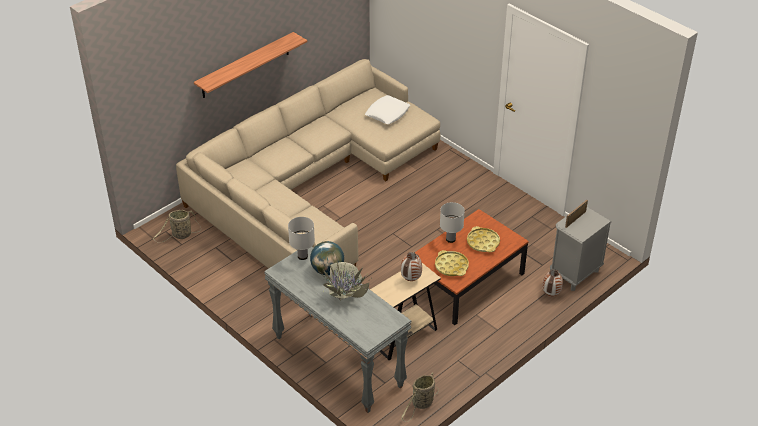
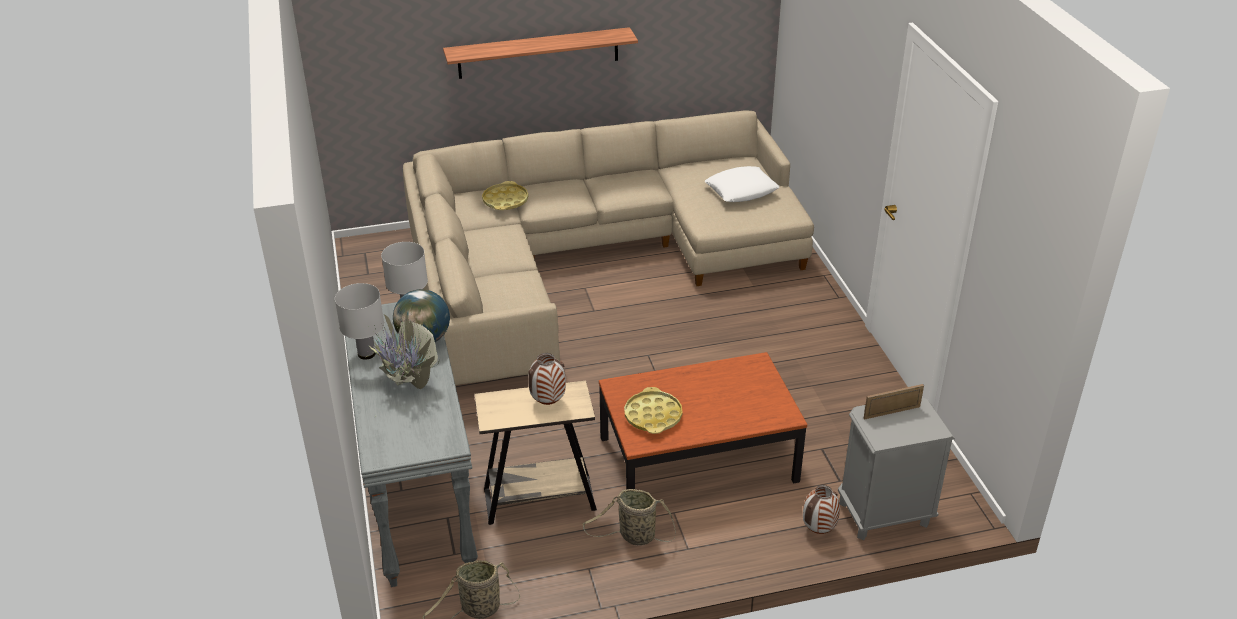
camera: 30 degrees right, 5 degrees down
basket [153,210,201,243] -> basket moved to [583,489,676,545]
white table lamp [440,202,465,243] -> white table lamp moved to [335,283,384,360]
yellow tray [467,226,500,252] -> yellow tray moved to [482,181,528,210]

